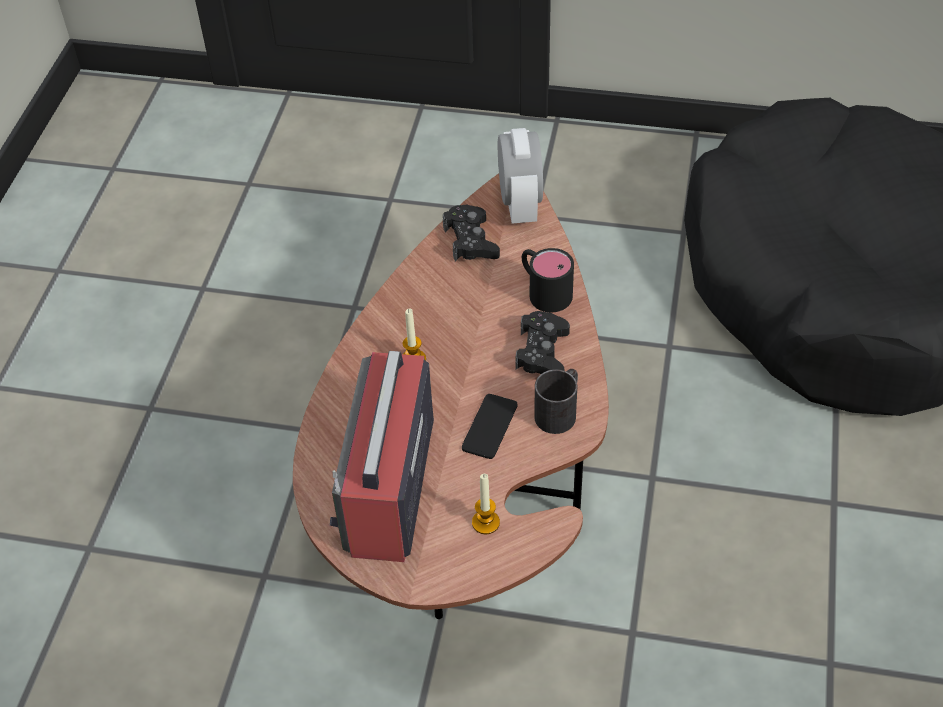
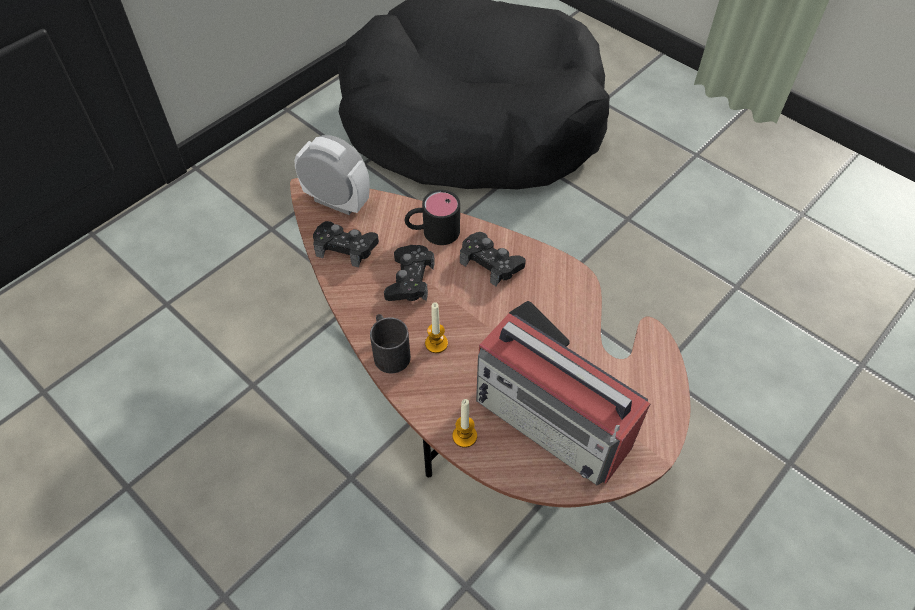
camera: 60 degrees left, 5 degrees up
candle [472,474,500,534] -> candle moved to [452,399,477,448]
black mug [534,369,578,434] -> black mug moved to [370,314,411,373]
none -> black game controller [384,245,435,301]

